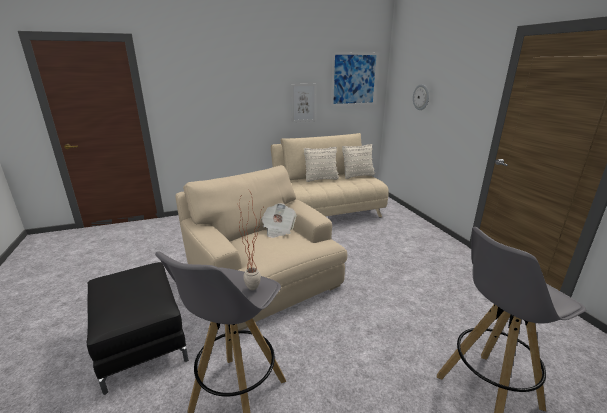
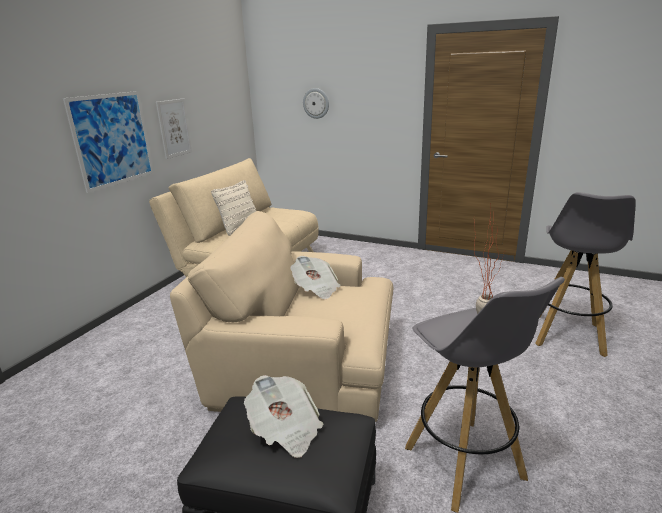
camera: 45 degrees left, 0 degrees up
picture [331,52,378,106] -> picture moved to [63,91,154,193]
beige pillow [342,144,375,179] -> none
none -> newspaper [244,375,323,458]

